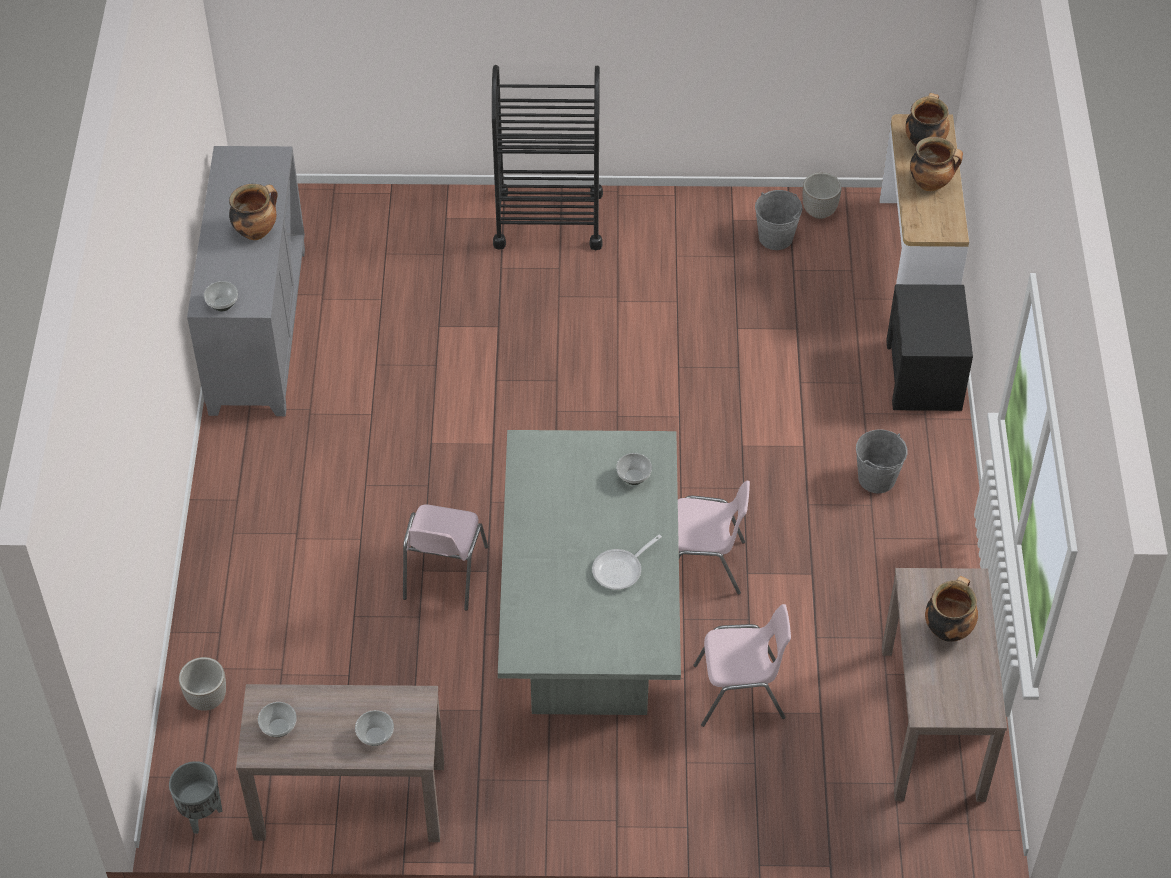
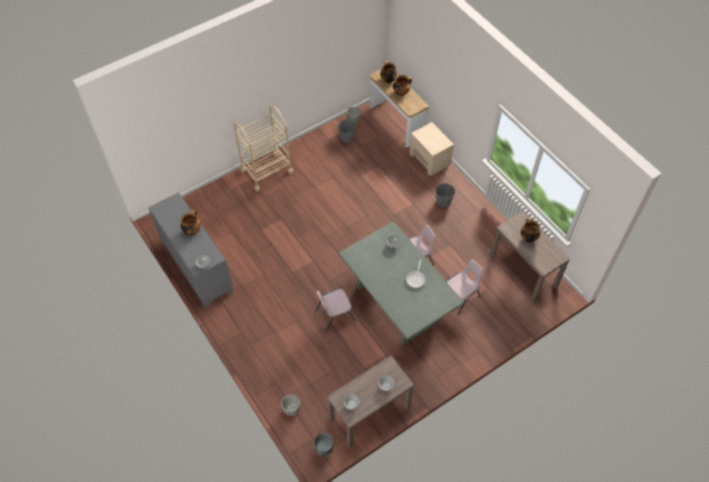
camera: 35 degrees left, 5 degrees up
pink chair [403,505,488,610] -> pink chair turned 90 degrees clockwise [316,289,356,332]
black cart [492,65,603,250] -> beige cart [234,106,293,191]
black nightstand [886,284,973,411] -> beige nightstand [409,122,454,176]

